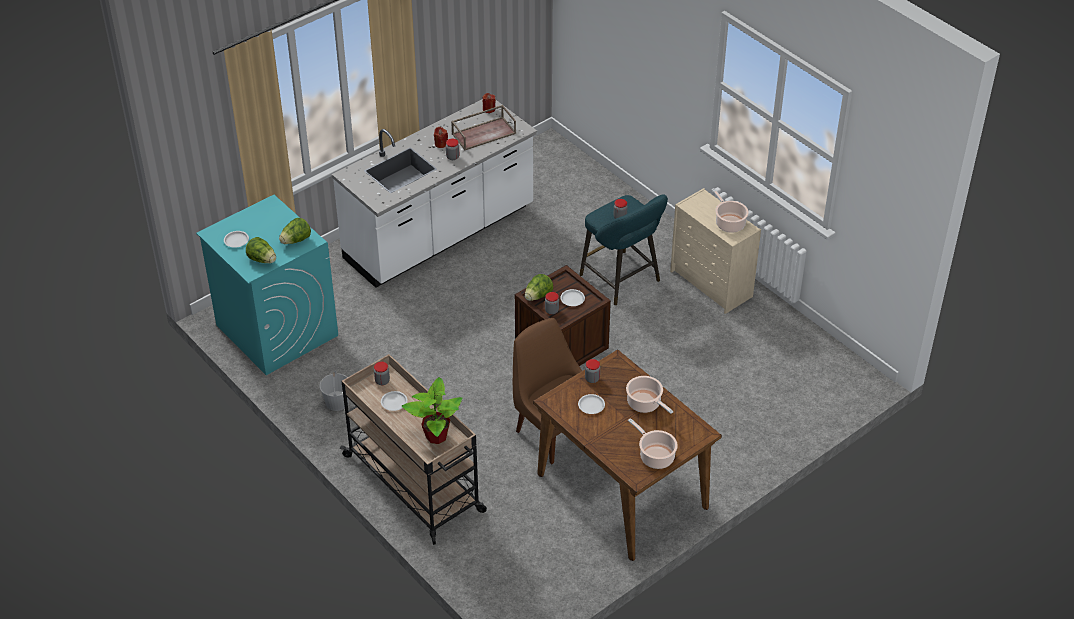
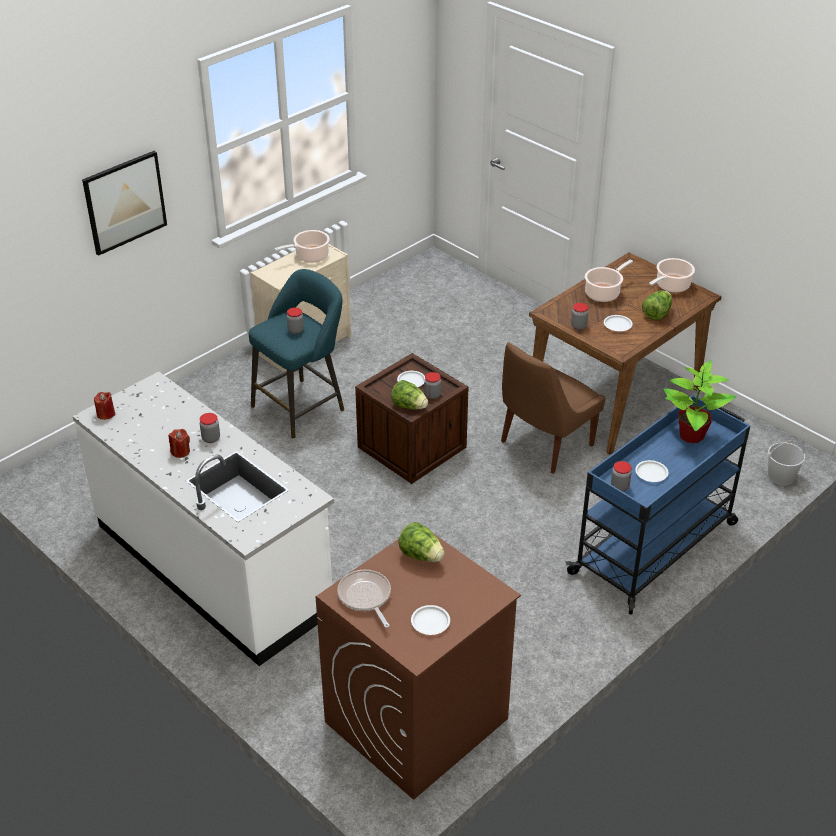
camera: 95 degrees left, 5 degrees down
turquoise washing machine [196,195,338,375] -> brown washing machine [316,533,521,800]
lettuce [246,237,276,263] -> lettuce moved to [642,291,672,320]
white bucket [319,371,349,411] -> white bucket moved to [768,440,805,486]
beige cart [340,354,487,545] -> blue cart [566,395,750,614]
brown tray [451,105,516,150] -> none
none -> picture [82,151,167,256]
none -> frying pan [337,570,391,628]

